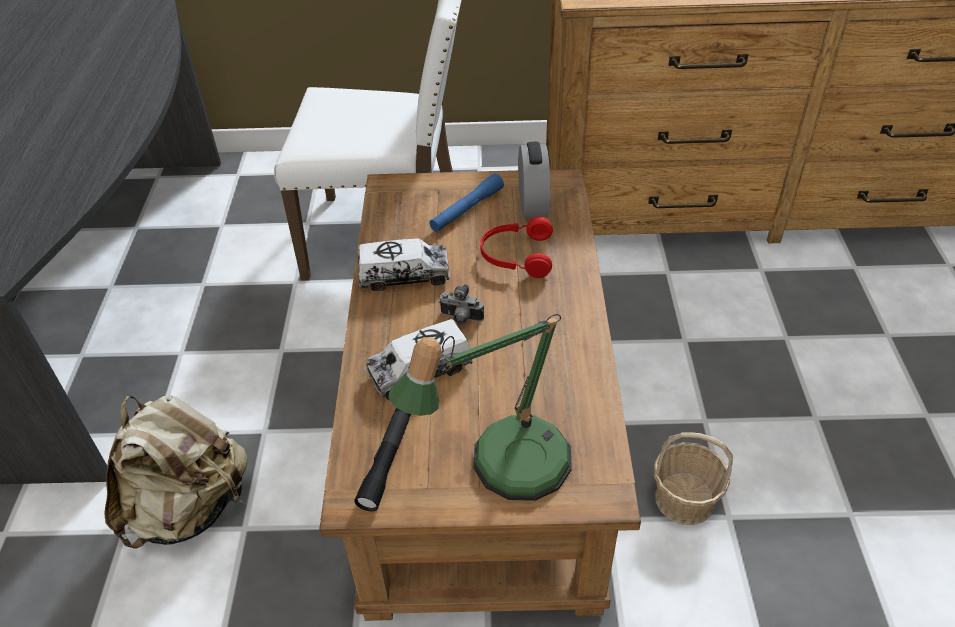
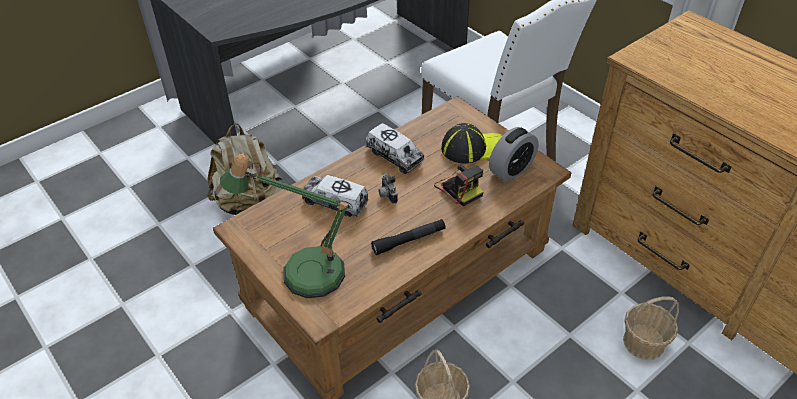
camera: 50 degrees right, 0 degrees up
black flashlight [354,408,411,511] -> black flashlight moved to [371,219,446,255]
blue flashlight [429,173,504,232] -> cap [441,123,503,164]
red headphones [480,216,553,278] -> camera [434,163,484,206]
none -> basket [623,296,679,360]

